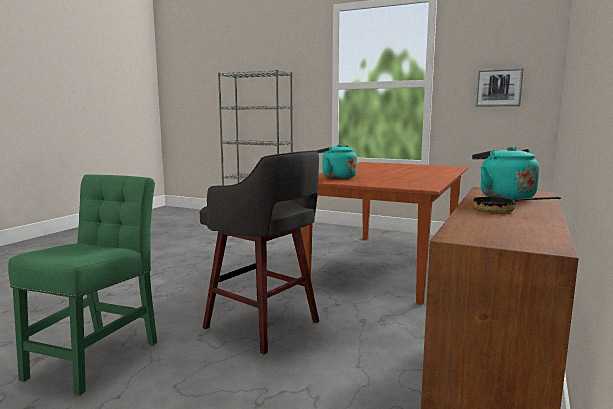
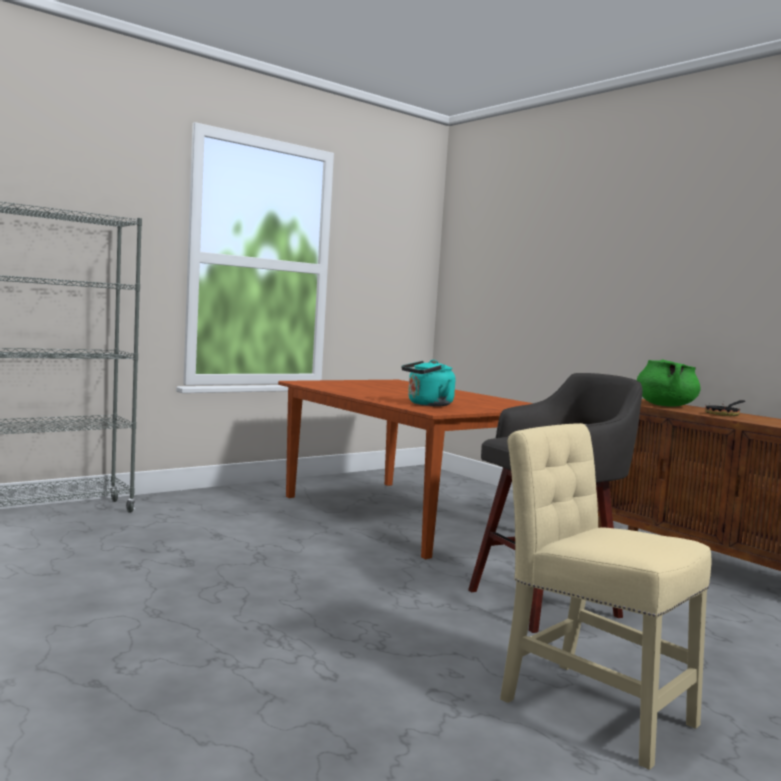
camera: 65 degrees left, 5 degrees down
green chair [8,175,157,395] -> beige chair [500,423,712,770]
turquoise kettle [472,146,539,200] -> green cooking pot [637,359,701,407]
picture [475,67,524,107] -> none

